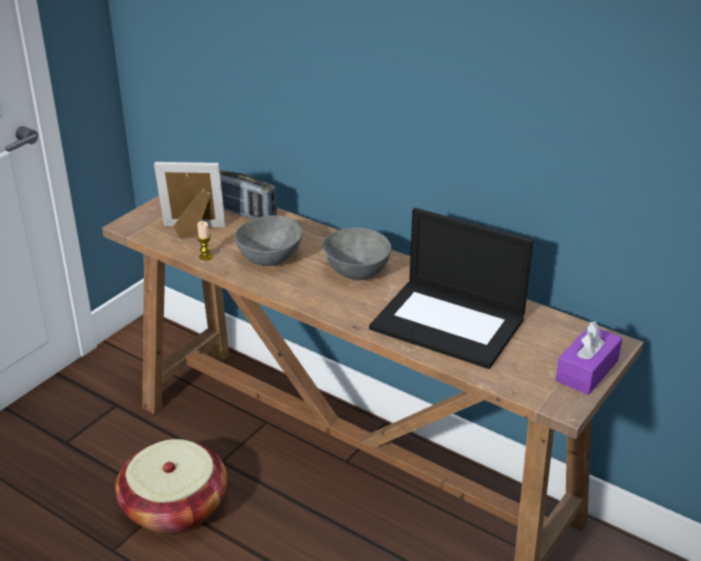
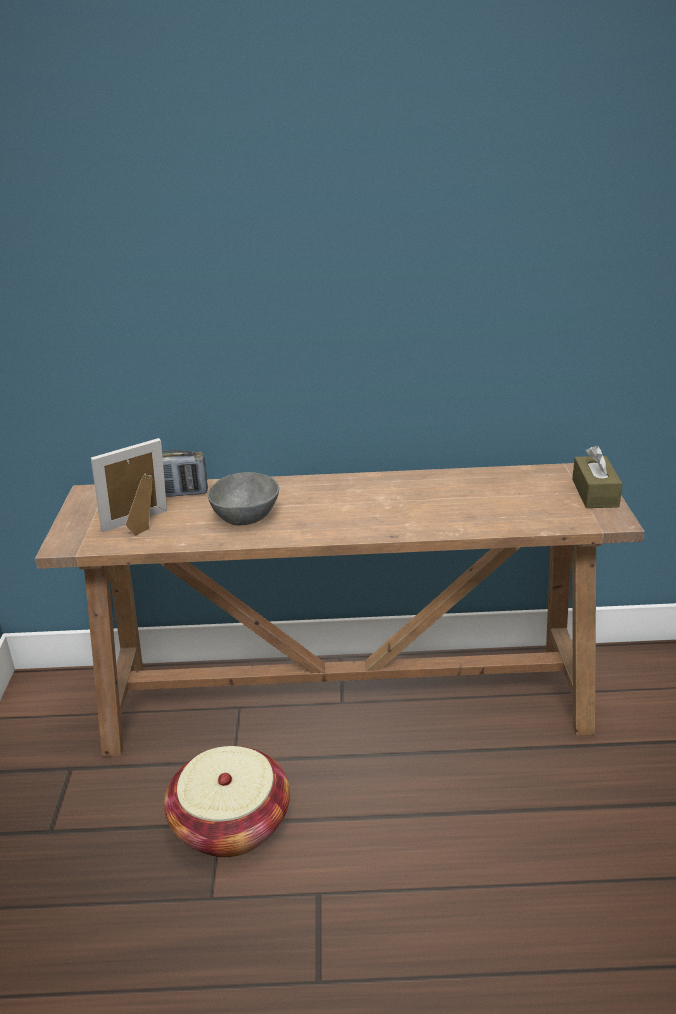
camera: 35 degrees left, 5 degrees down
candle [197,221,212,261] -> none
grey bowl [322,228,392,280] -> none
laptop [369,208,533,369] -> none
purple tissue box [556,321,623,395] -> brown tissue box [572,445,623,508]

